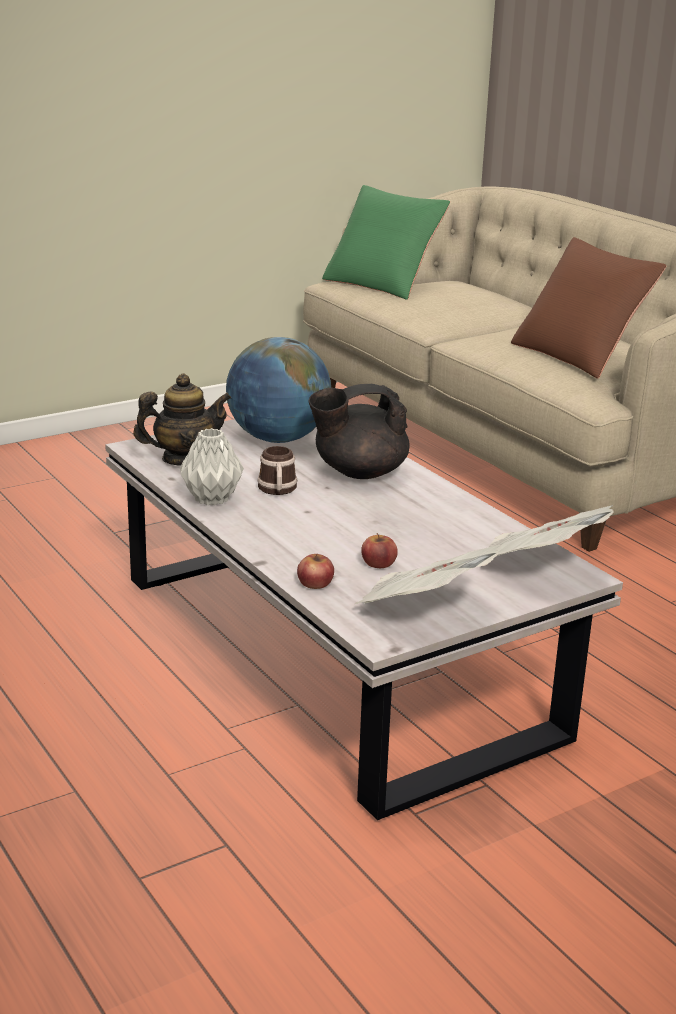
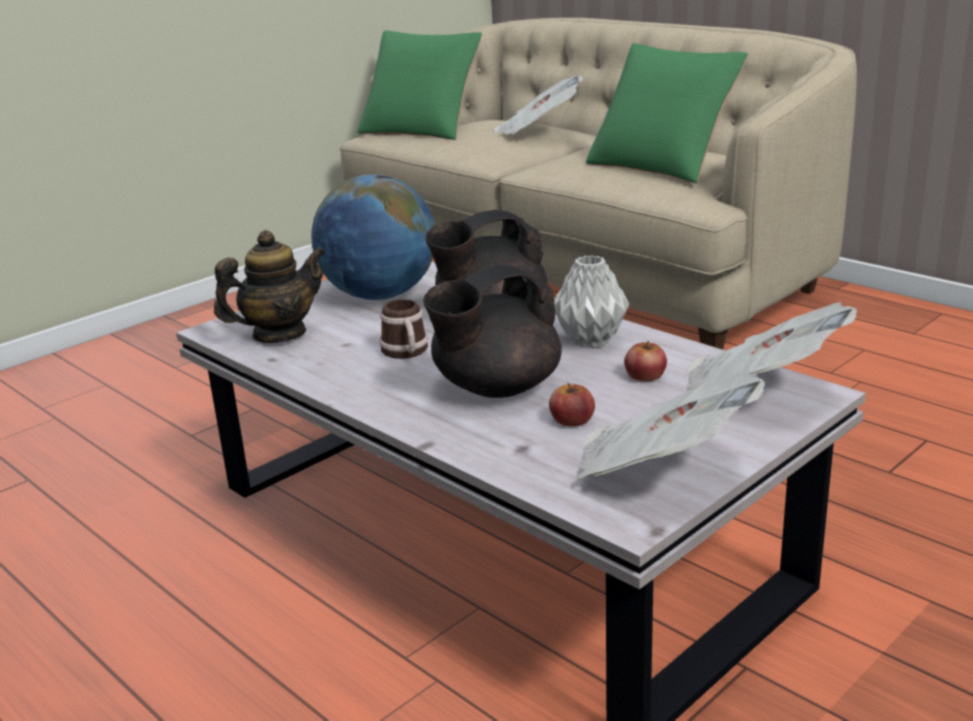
camera: 10 degrees left, 0 degrees up
grey vase [180,428,244,505] -> grey vase moved to [554,255,629,348]
apple [297,554,334,589] -> apple moved to [624,341,667,381]
brown pillow [511,237,667,379] -> green pillow [586,43,748,183]
none -> black teapot [423,264,562,398]
none -> newspaper [493,76,583,135]

